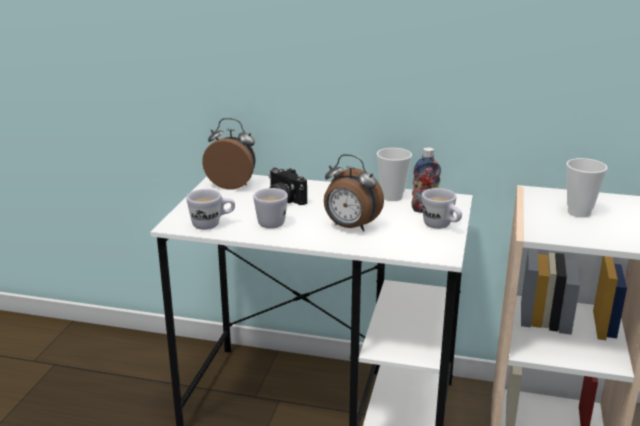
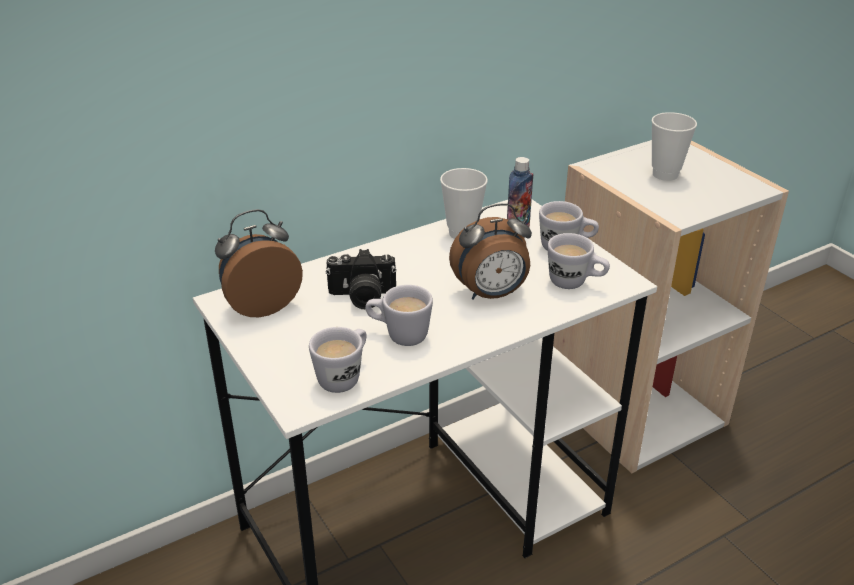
camera: 45 degrees left, 10 degrees up
none -> white mug [547,233,610,289]

